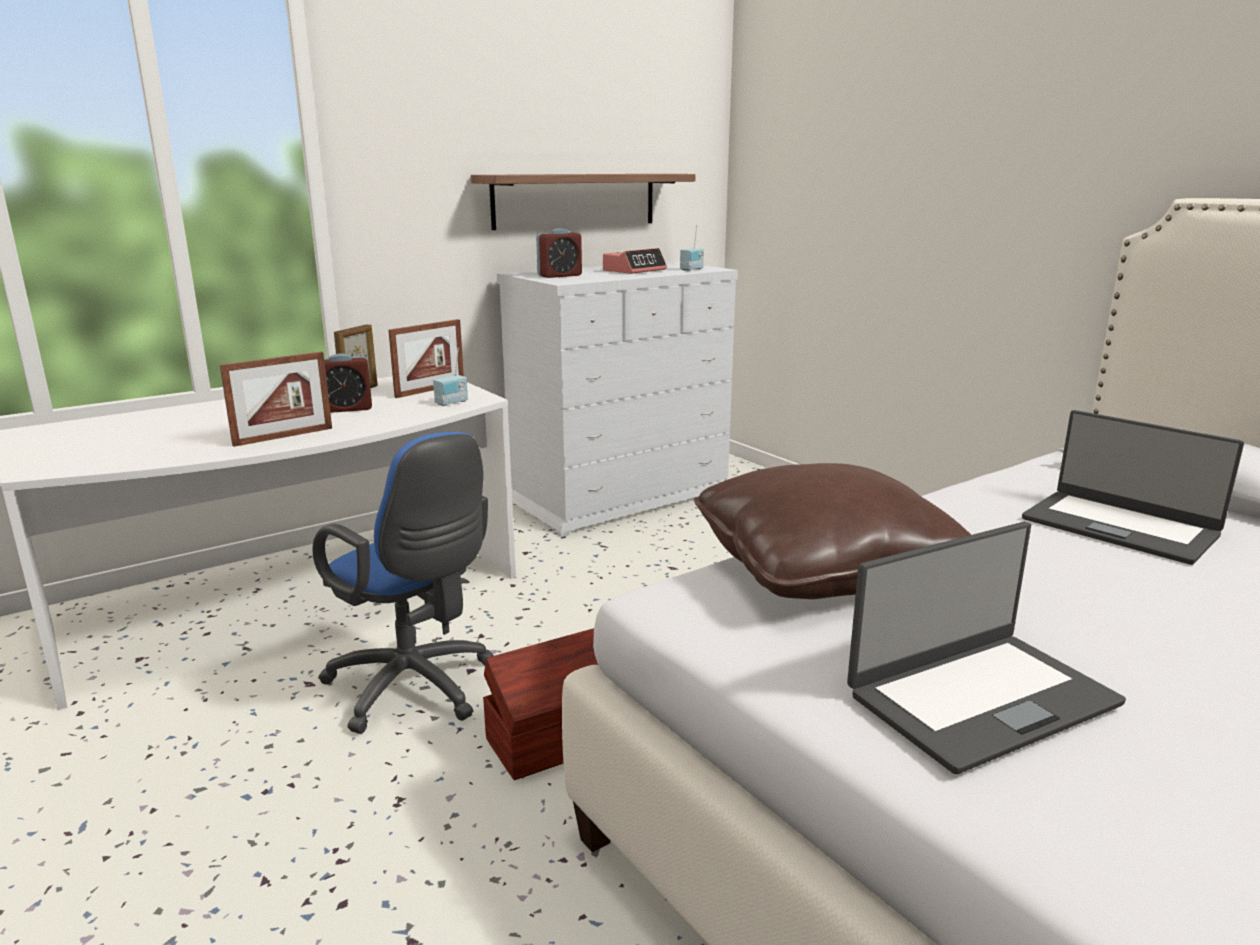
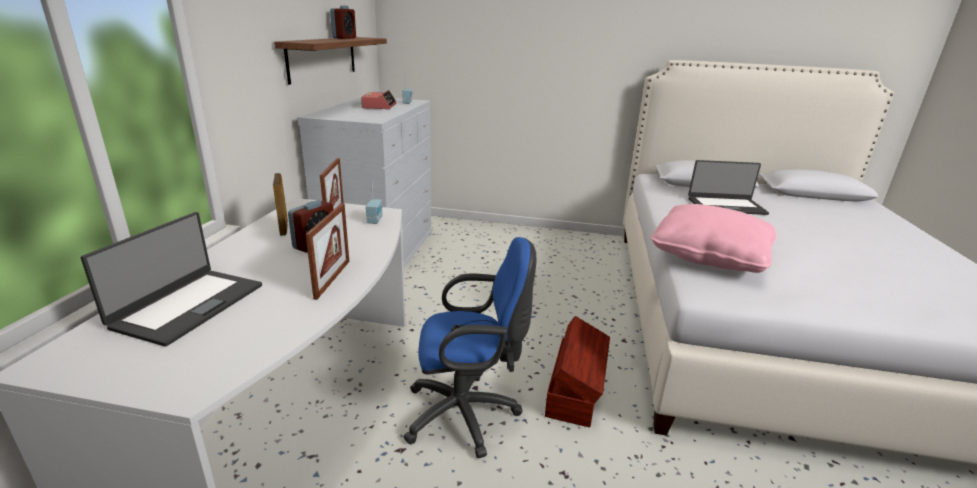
camera: 45 degrees left, 5 degrees up
alarm clock [536,228,582,278] -> alarm clock moved to [330,5,356,39]
brown pillow [694,463,971,599] -> pink pillow [650,204,776,273]
laptop [847,522,1126,774] -> laptop moved to [81,212,262,346]

